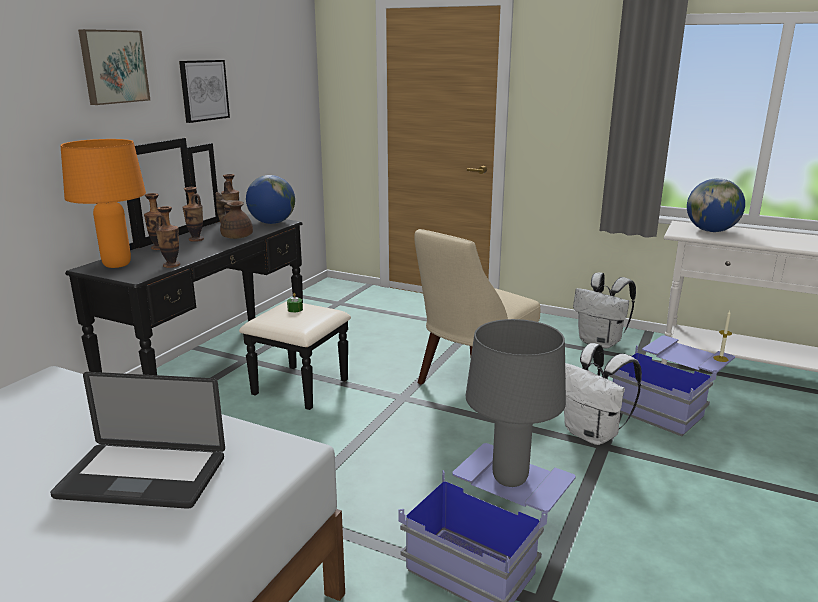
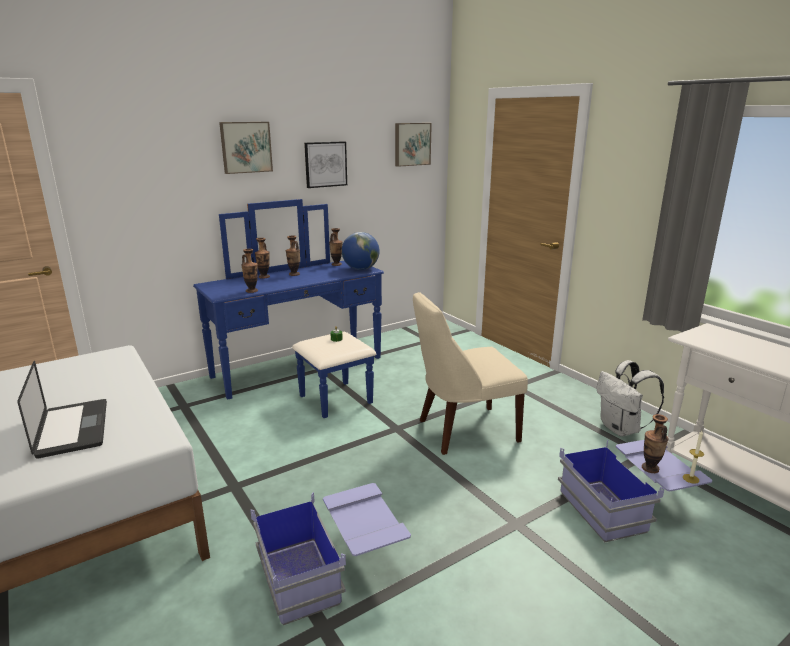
camera: 30 degrees right, 0 degrees up
laptop [50,372,225,509] -> laptop turned 150 degrees counterclockwise [17,361,107,459]
orange table lamp [60,139,146,268] -> none
black dresser [65,138,351,410] -> blue dresser [193,199,384,418]
brown teapot [216,192,253,239] -> none
grey table lamp [466,319,566,487] -> none
white backpack [564,343,642,445] -> none
globe [687,178,745,232] -> none
none -> picture [395,123,432,167]
none -> vase [642,414,668,473]

